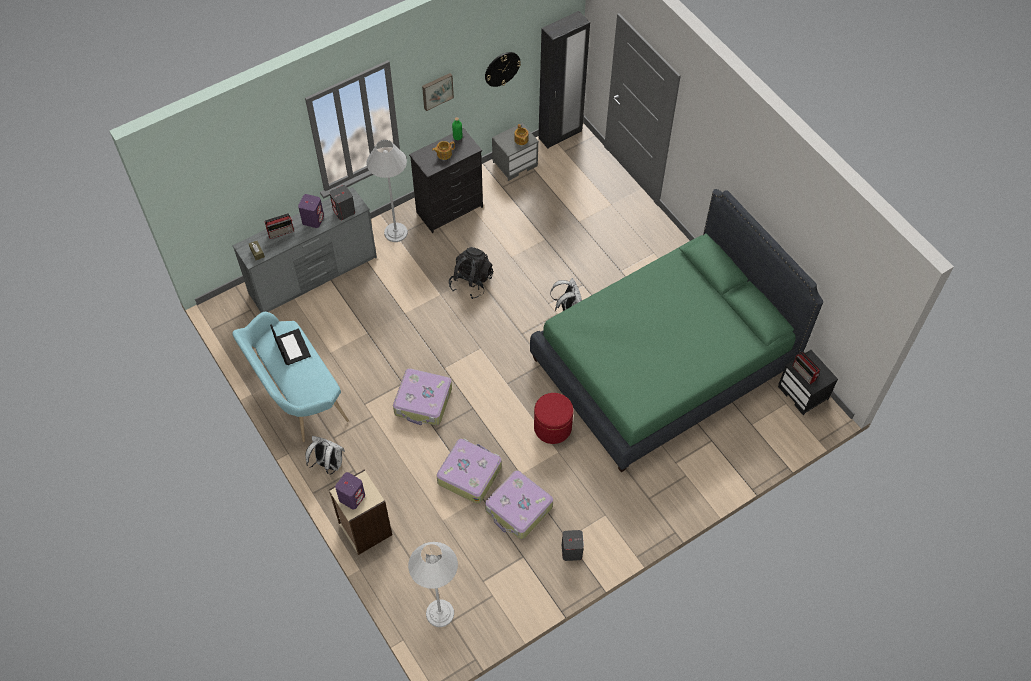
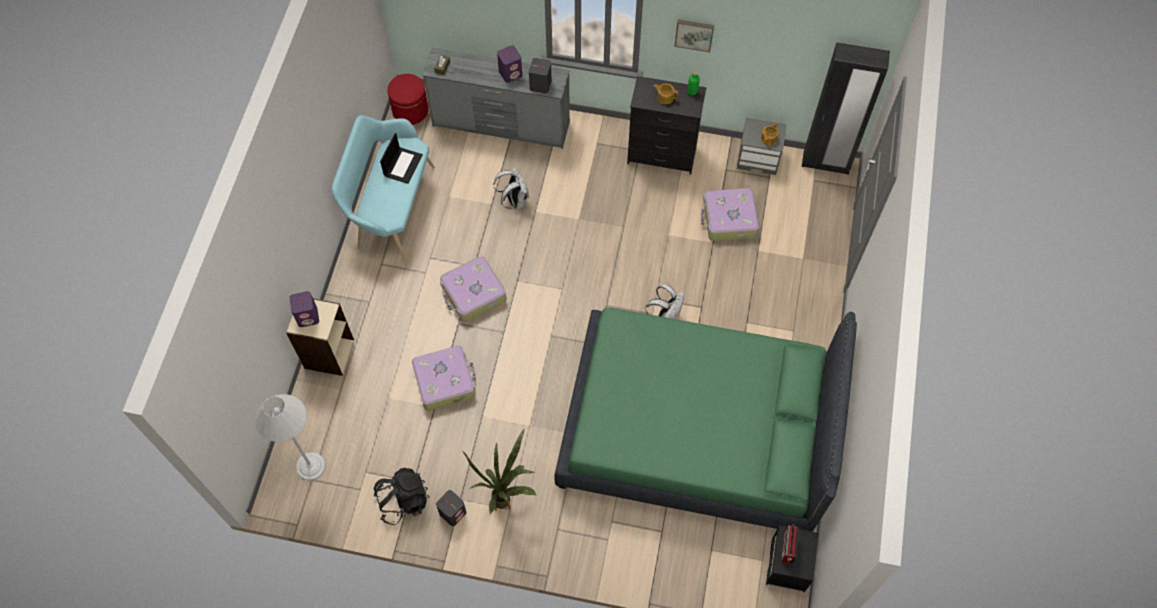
camera: 45 degrees right, 5 degrees up
radio [265,213,294,239] -> none
white backpack [305,436,345,474] -> white backpack moved to [493,167,529,210]
white floor lamp [367,140,408,242] -> none
black backpack [449,247,493,299] -> black backpack moved to [373,468,430,525]
wall clock [485,52,521,87] -> none
suitcase [485,470,553,539] -> suitcase moved to [701,188,759,241]
red ottoman [534,393,574,444] -> red ottoman moved to [387,74,429,125]
none -> potted plant [463,430,537,514]

